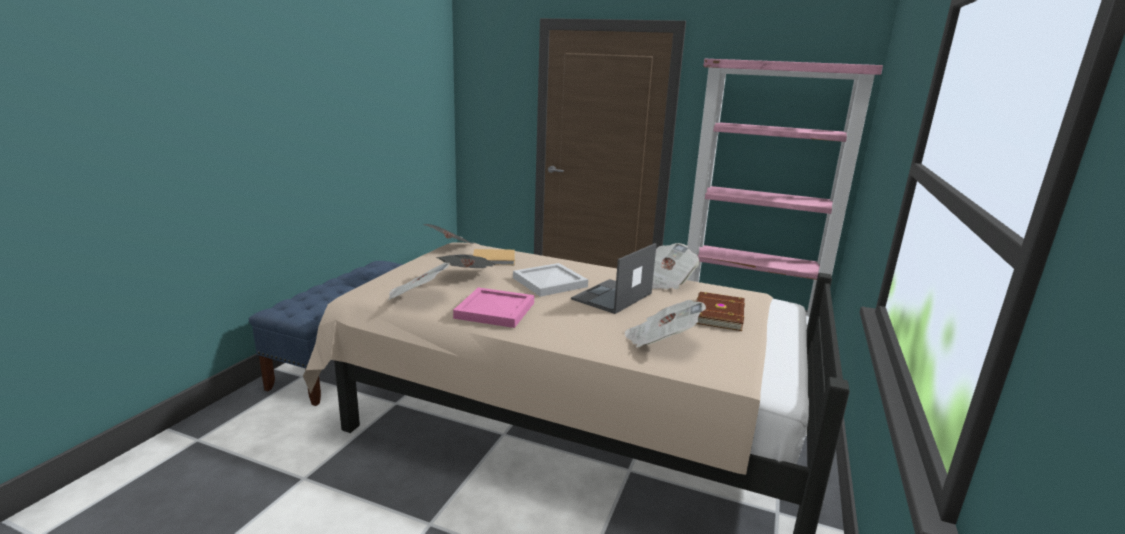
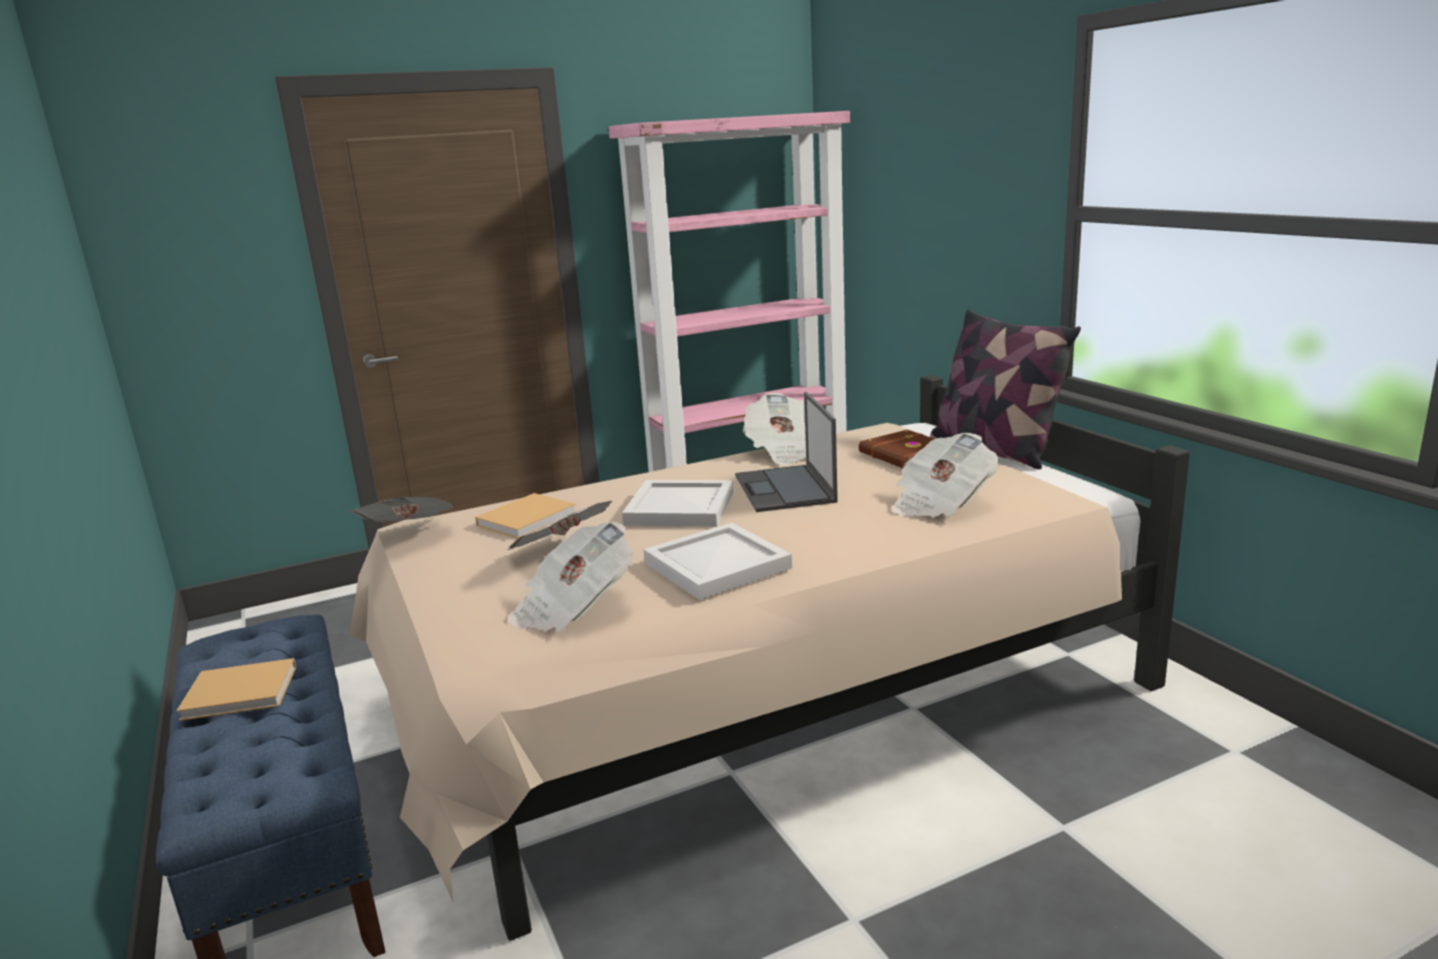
camera: 45 degrees left, 0 degrees up
pink tray [453,287,534,328] -> white tray [644,523,792,600]
none -> beige book [176,658,296,721]
none -> pillow [930,309,1081,469]

